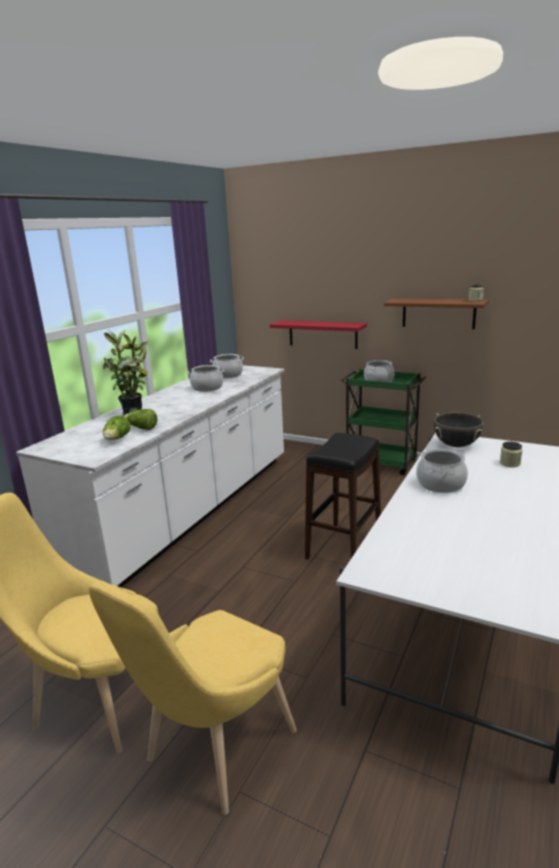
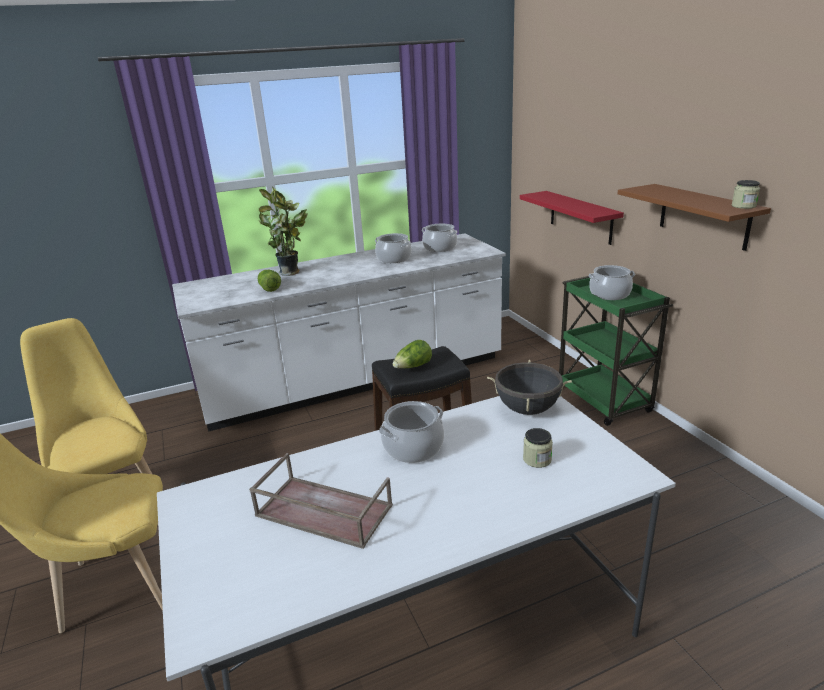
camera: 40 degrees right, 5 degrees up
lettuce [103,415,131,440] -> lettuce moved to [393,340,432,368]
none -> brown tray [249,453,393,549]

